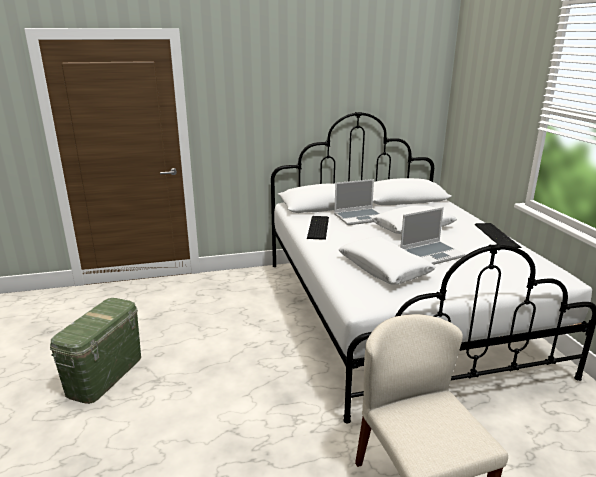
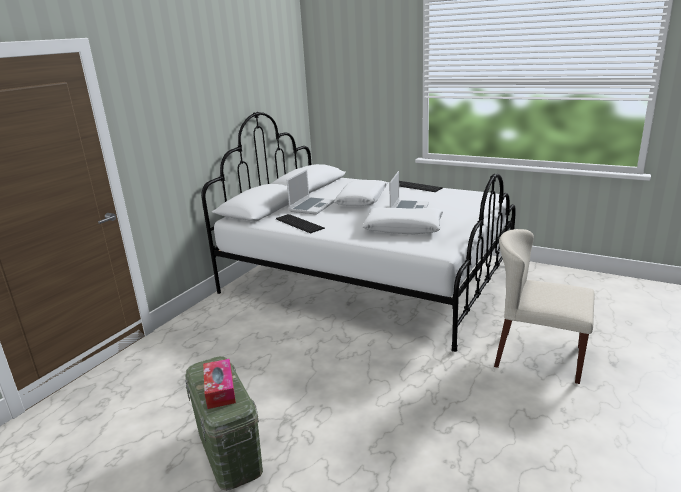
camera: 45 degrees left, 0 degrees up
none -> tissue box [203,359,236,409]

